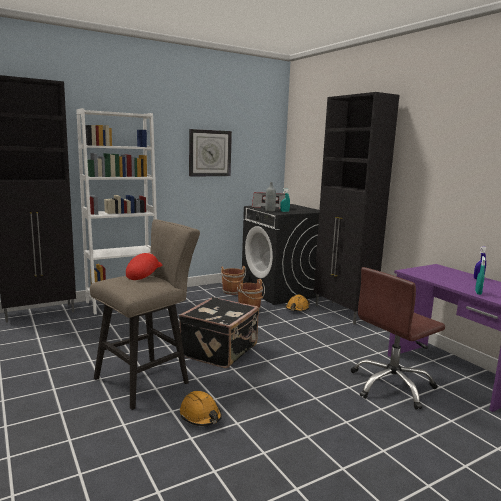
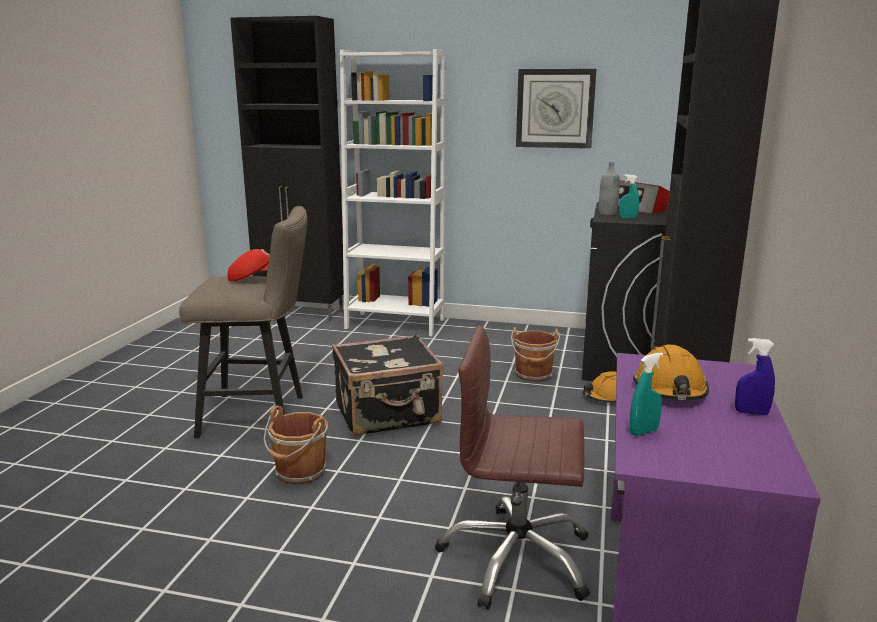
camera: 45 degrees right, 5 degrees up
orange hard hat [180,391,222,426] -> orange hard hat moved to [633,345,709,400]
brown bucket [221,266,246,295] -> brown bucket moved to [263,405,328,484]

